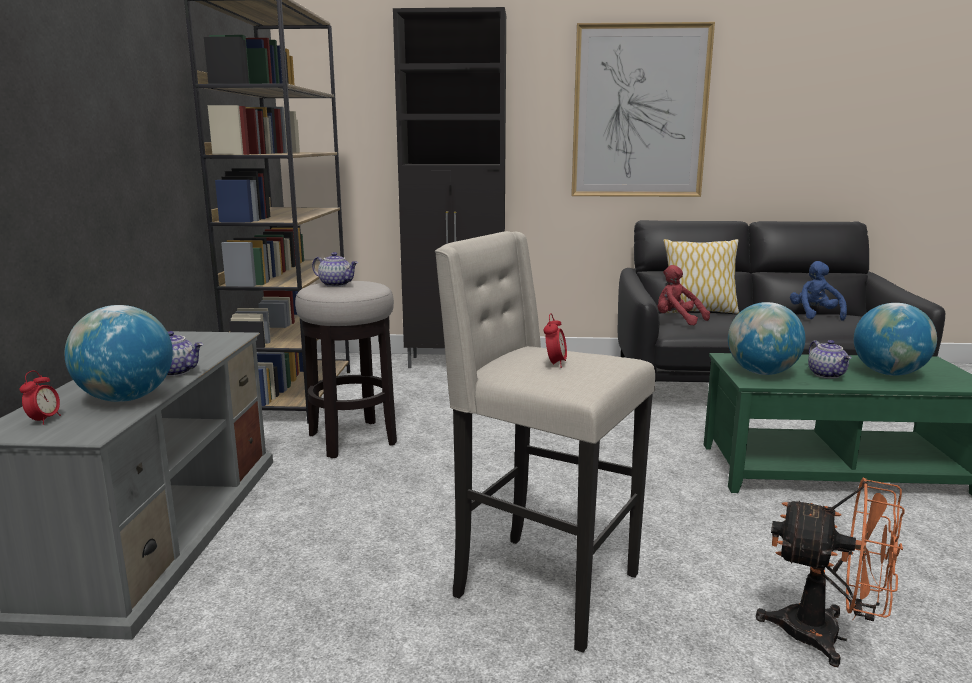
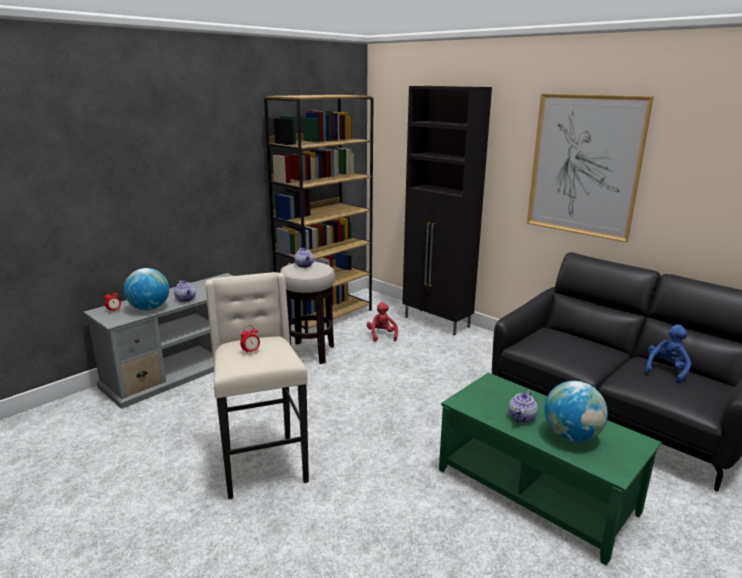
camera: 40 degrees right, 5 degrees up
red plush toy [658,265,710,326] -> red plush toy moved to [367,302,398,342]
pillow [663,239,739,314] -> none
globe [728,302,805,375] -> none
orange fan [756,478,905,667] -> none

